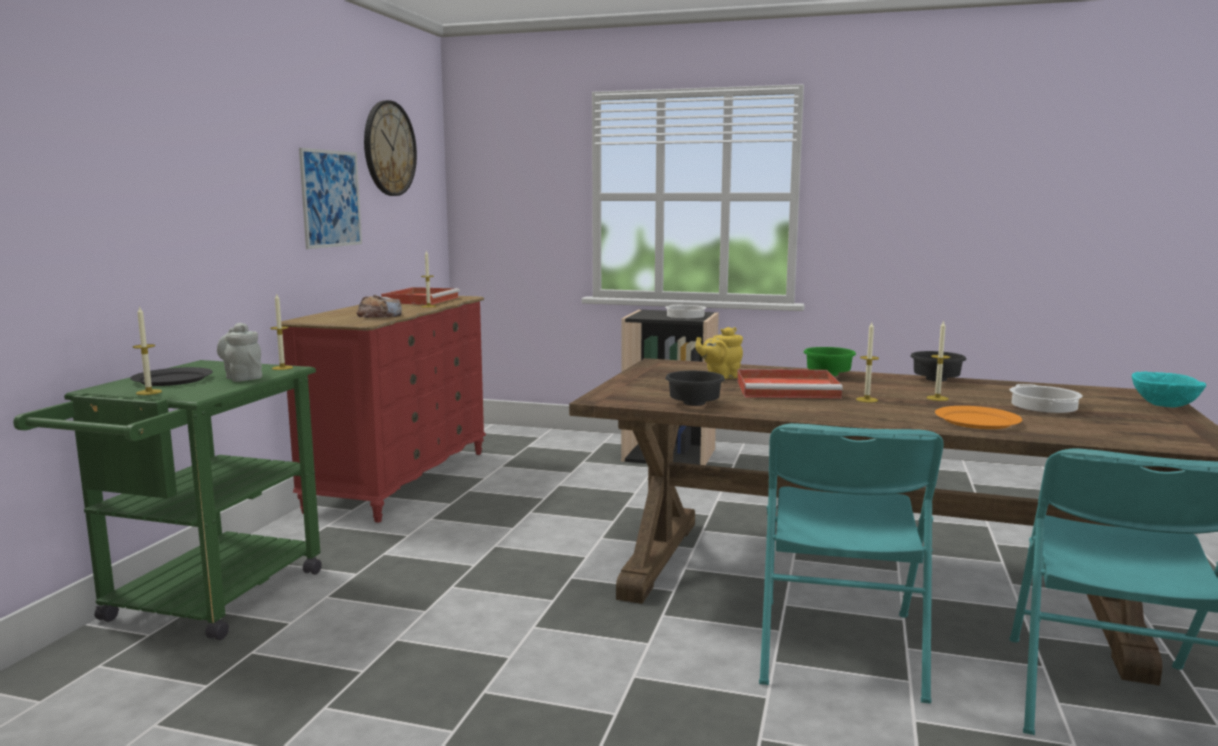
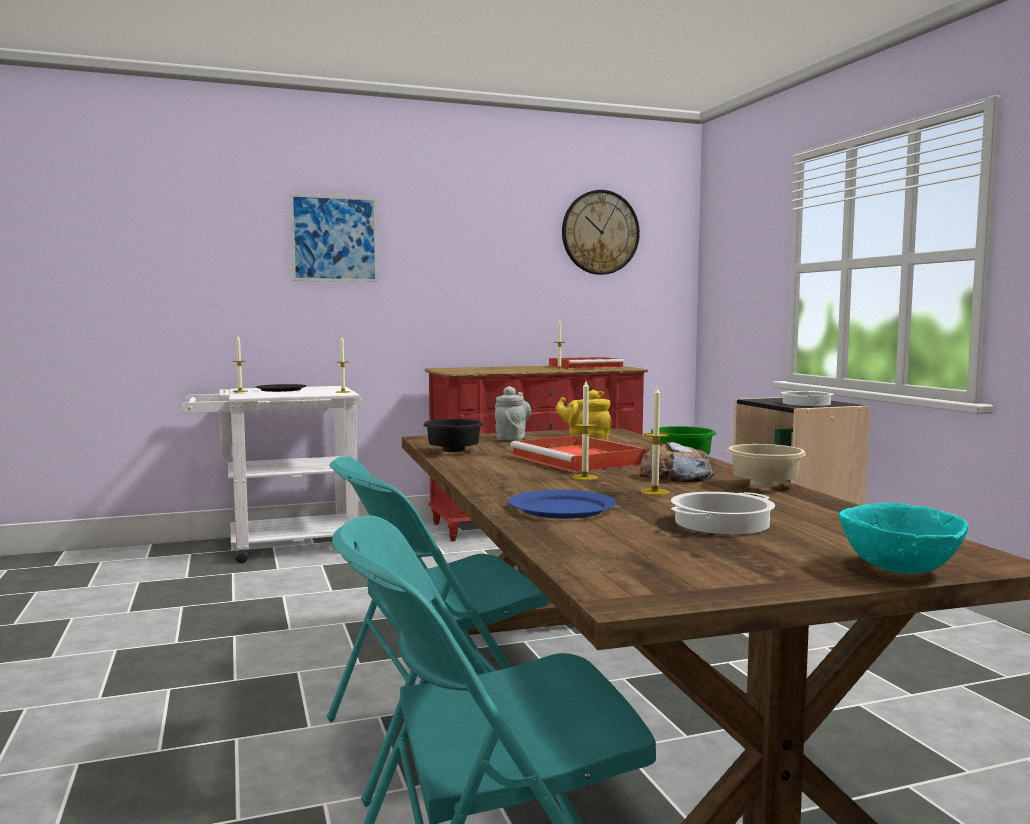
camera: 55 degrees right, 5 degrees down
green cart [13,360,322,640] -> white cart [181,386,362,563]
grey teapot [217,322,262,382] -> grey teapot moved to [495,386,531,440]
picture [299,148,362,249] -> picture moved to [290,194,378,282]
bread [357,295,402,318] -> bread moved to [640,442,714,482]
black bowl [910,351,966,381] -> beige bowl [727,444,806,487]
orange plate [935,406,1022,429] -> blue plate [509,490,616,519]

